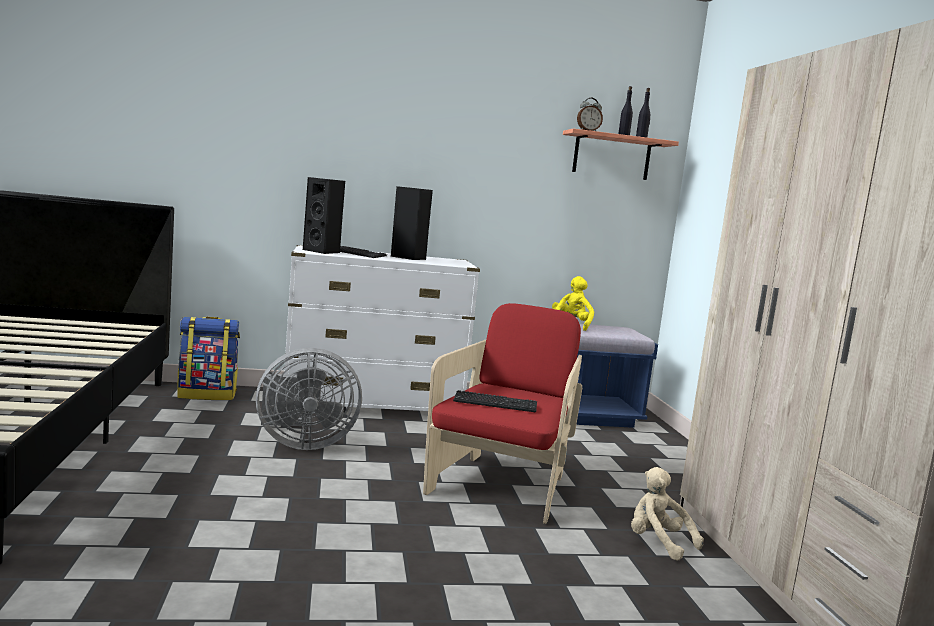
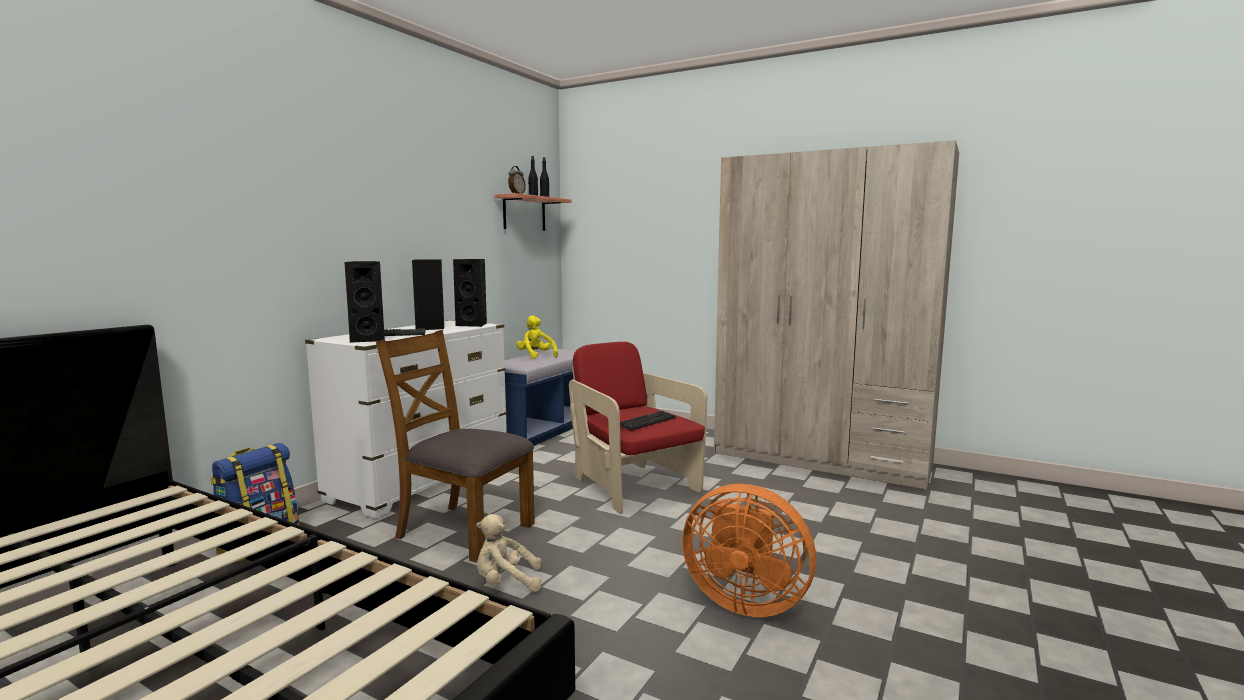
camera: 50 degrees left, 0 degrees up
grey fan [256,348,362,450] -> brown chair [376,330,535,563]
beige plush toy [631,467,704,561] -> beige plush toy moved to [476,514,542,592]
none -> black speaker [453,259,487,327]
none -> orange fan [682,484,816,617]

